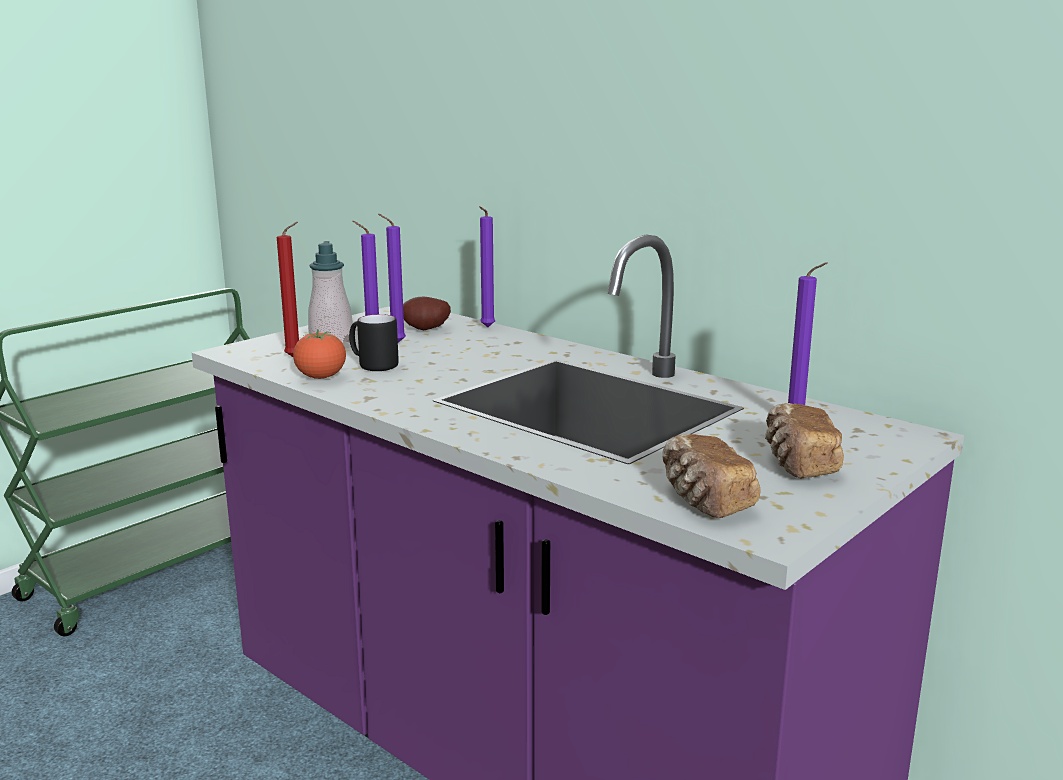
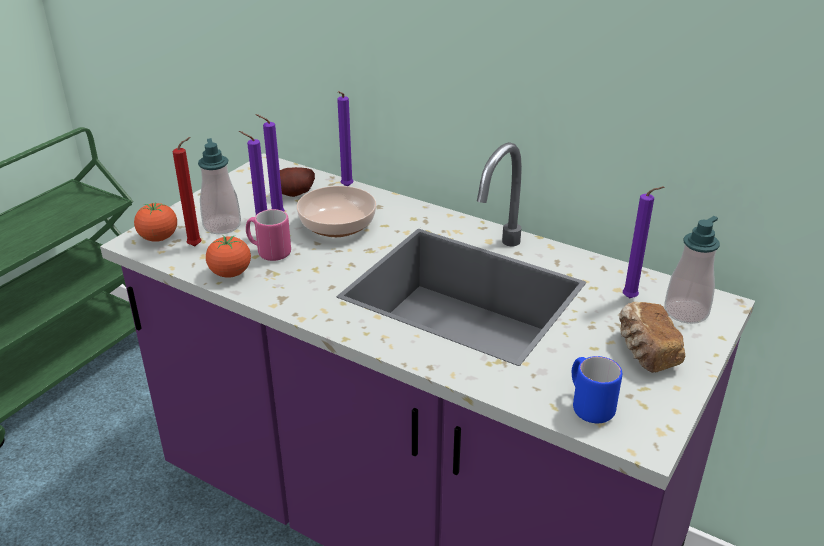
camera: 10 degrees left, 15 degrees up
black mug [349,314,399,371] -> pink mug [246,209,291,261]
bread [662,434,761,518] -> blue mug [572,356,622,423]
none -> tomato [134,202,177,242]
none -> bowl [297,186,376,237]
none -> soap dispenser [665,216,720,324]

